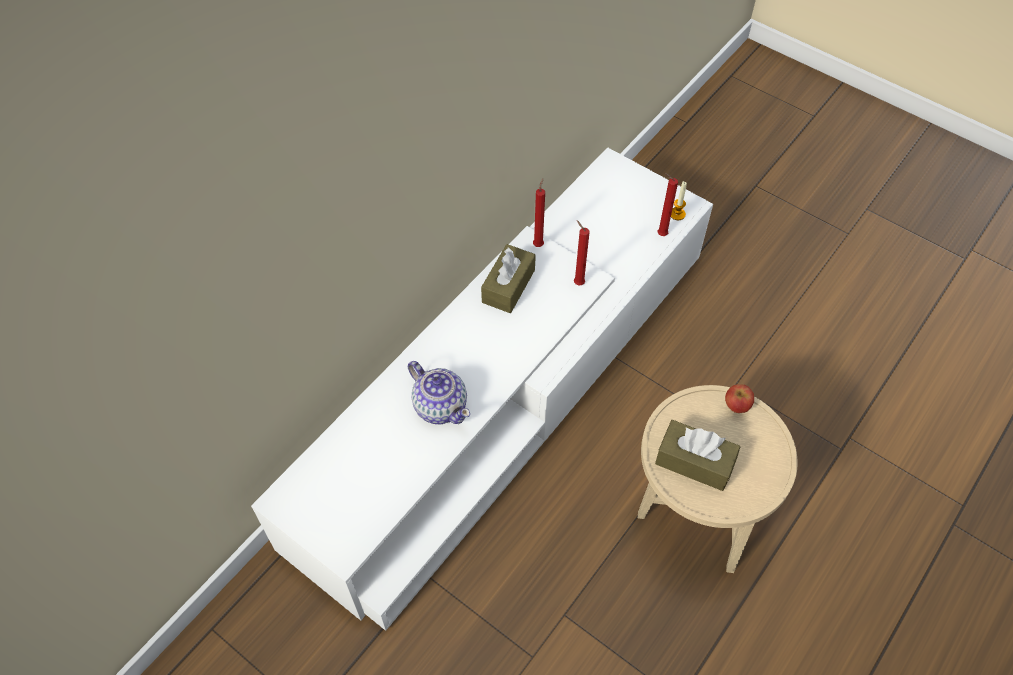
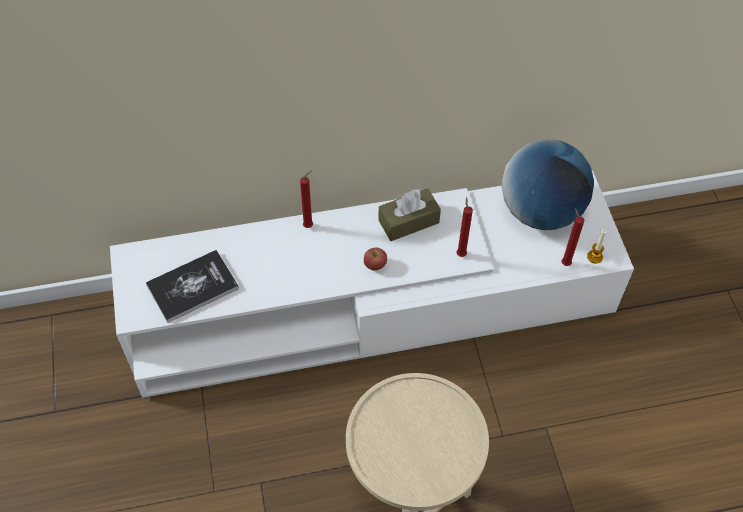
camera: 40 degrees right, 0 degrees up
teapot [408,361,470,425] -> none
red candle [533,178,545,247] -> red candle moved to [300,170,313,228]
brown tissue box [655,420,740,491] -> none
apple [725,384,754,413] -> apple moved to [364,247,387,271]
none -> book [146,250,239,323]
none -> globe [502,139,594,230]

